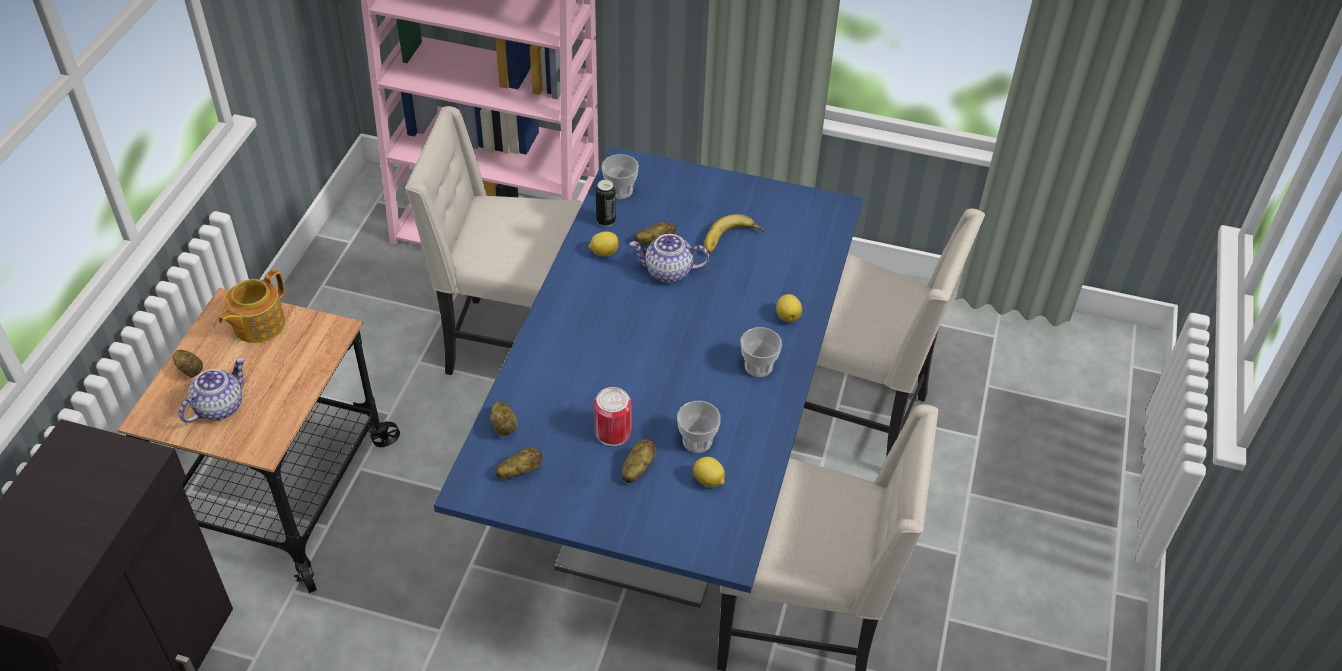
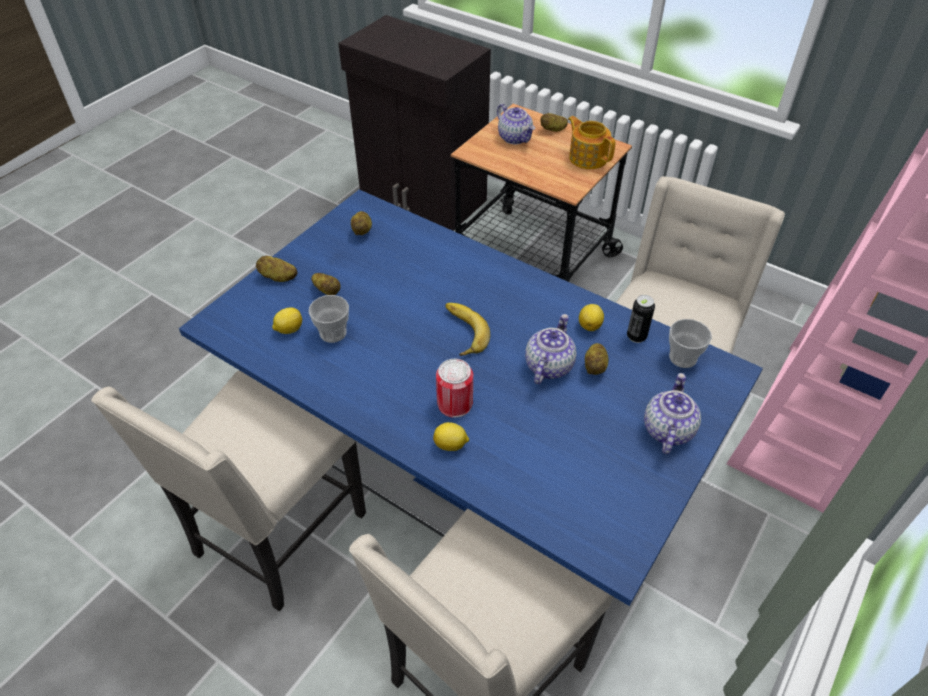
camera: 110 degrees right, 0 degrees up
potato [491,402,517,437] -> potato moved to [256,256,297,282]
can [594,387,631,446] -> can moved to [436,359,473,418]
banana [704,214,764,254] -> banana moved to [445,303,490,356]
cup [740,327,782,377] -> none
none -> teapot [644,373,701,454]

